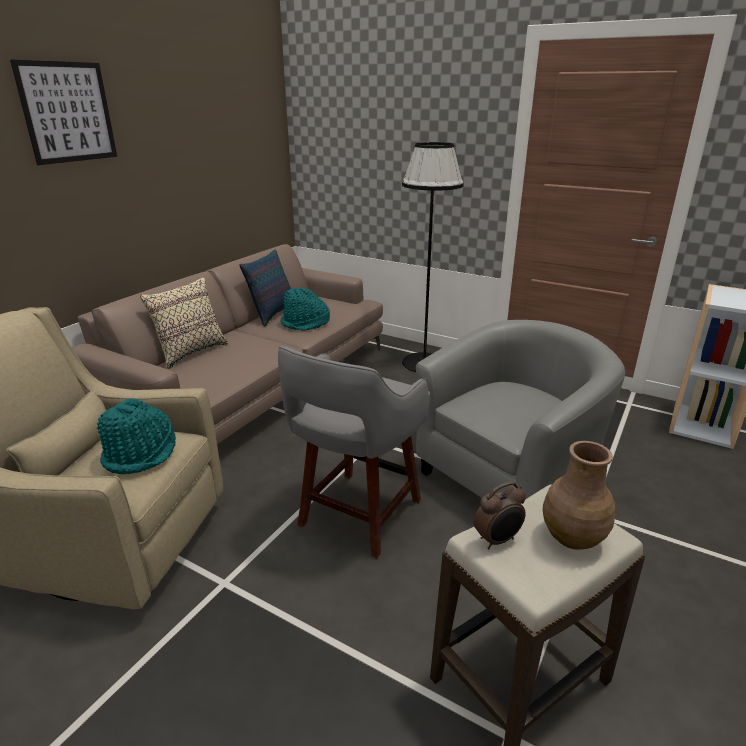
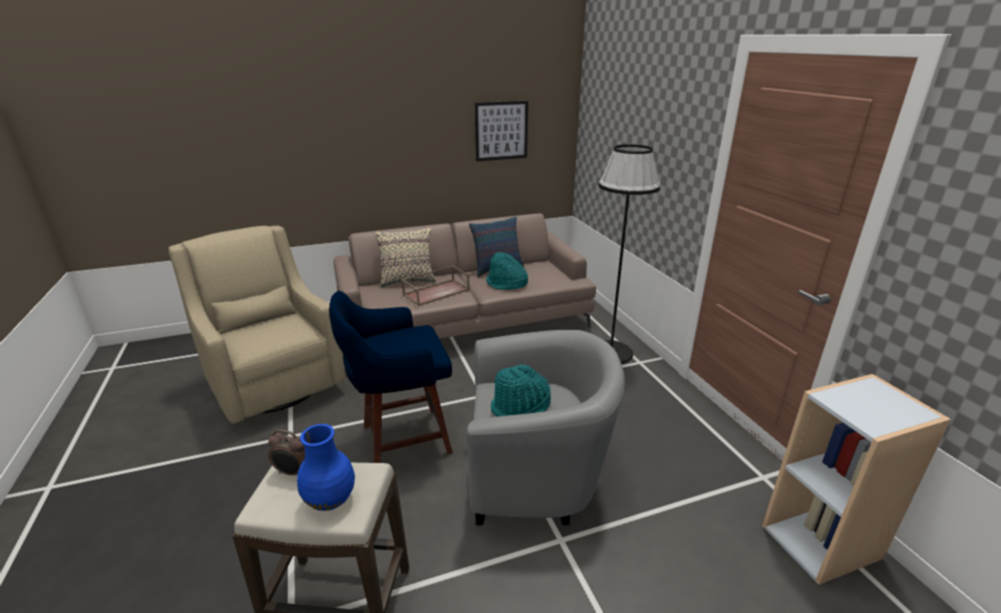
camera: 40 degrees right, 0 degrees up
picture [10,60,117,165] -> picture moved to [475,101,528,161]
turquoise hat [97,398,176,474] -> turquoise hat moved to [491,364,551,417]
grey stool [278,346,430,558] -> blue stool [329,291,453,463]
brown vase [543,441,615,550] -> blue vase [297,424,355,511]
none -> brown tray [401,265,470,306]

